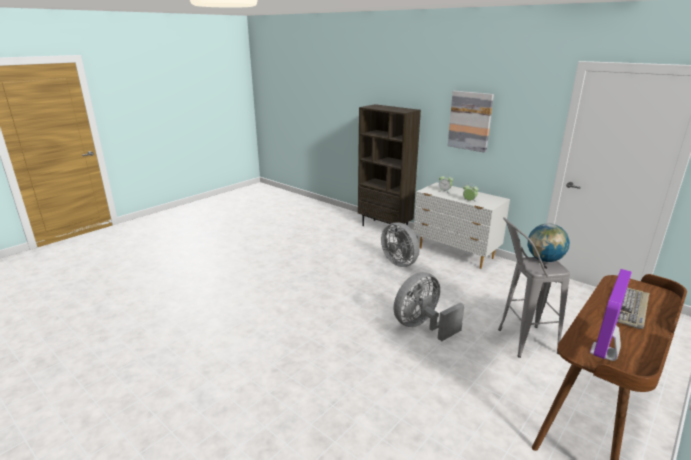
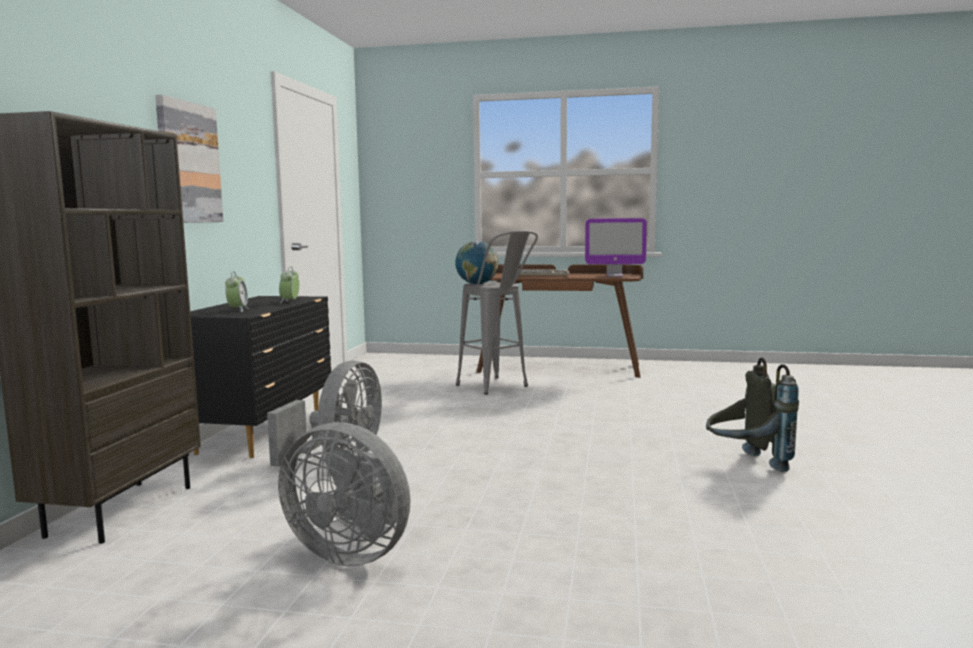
camera: 120 degrees left, 15 degrees down
grey fan [394,272,465,341] -> grey fan moved to [278,422,411,567]
white dresser [414,182,510,269] -> black dresser [190,296,331,458]
none -> grey backpack [706,357,799,472]

